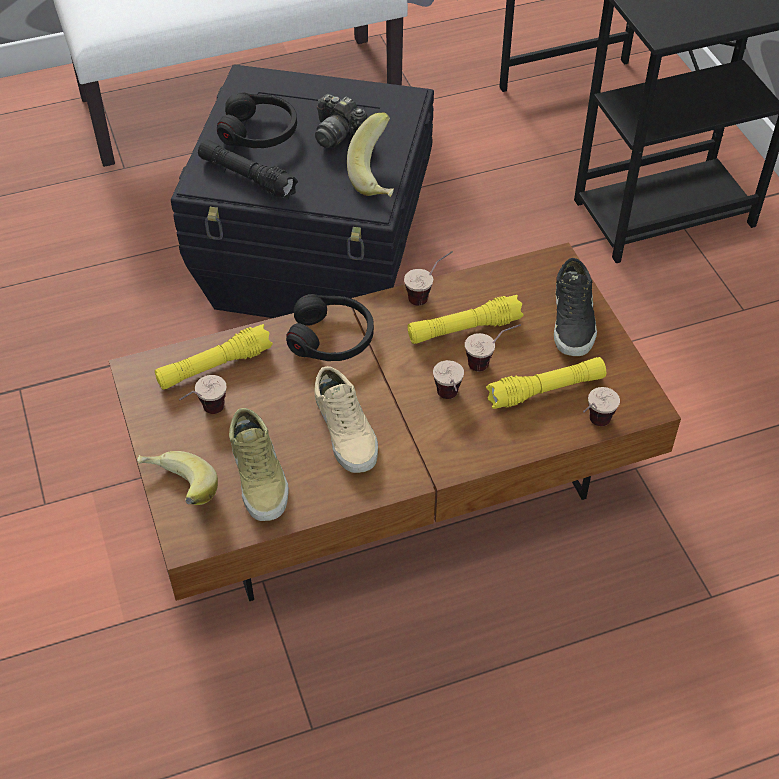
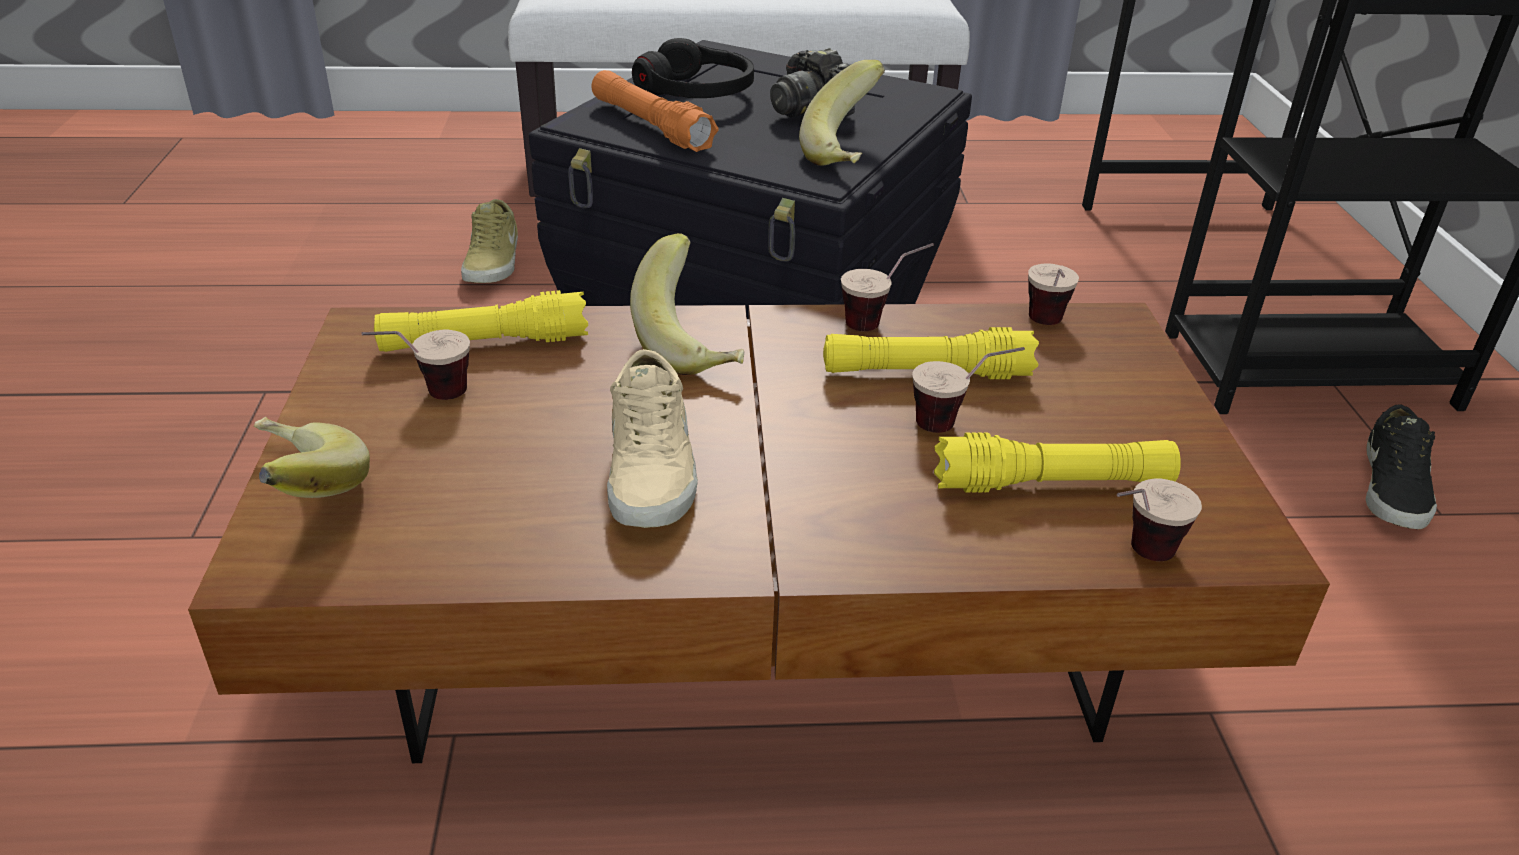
camera: 15 degrees right, 15 degrees down
black flashlight [198,139,298,200] -> orange flashlight [591,70,719,152]
beige shoe [229,408,289,521] -> beige shoe moved to [461,199,518,283]
black headphones [286,294,374,361] -> banana [630,233,744,375]
cup [433,360,464,399] -> cup moved to [1028,264,1079,325]
black shoe [554,258,597,356] -> black shoe moved to [1366,404,1437,529]

